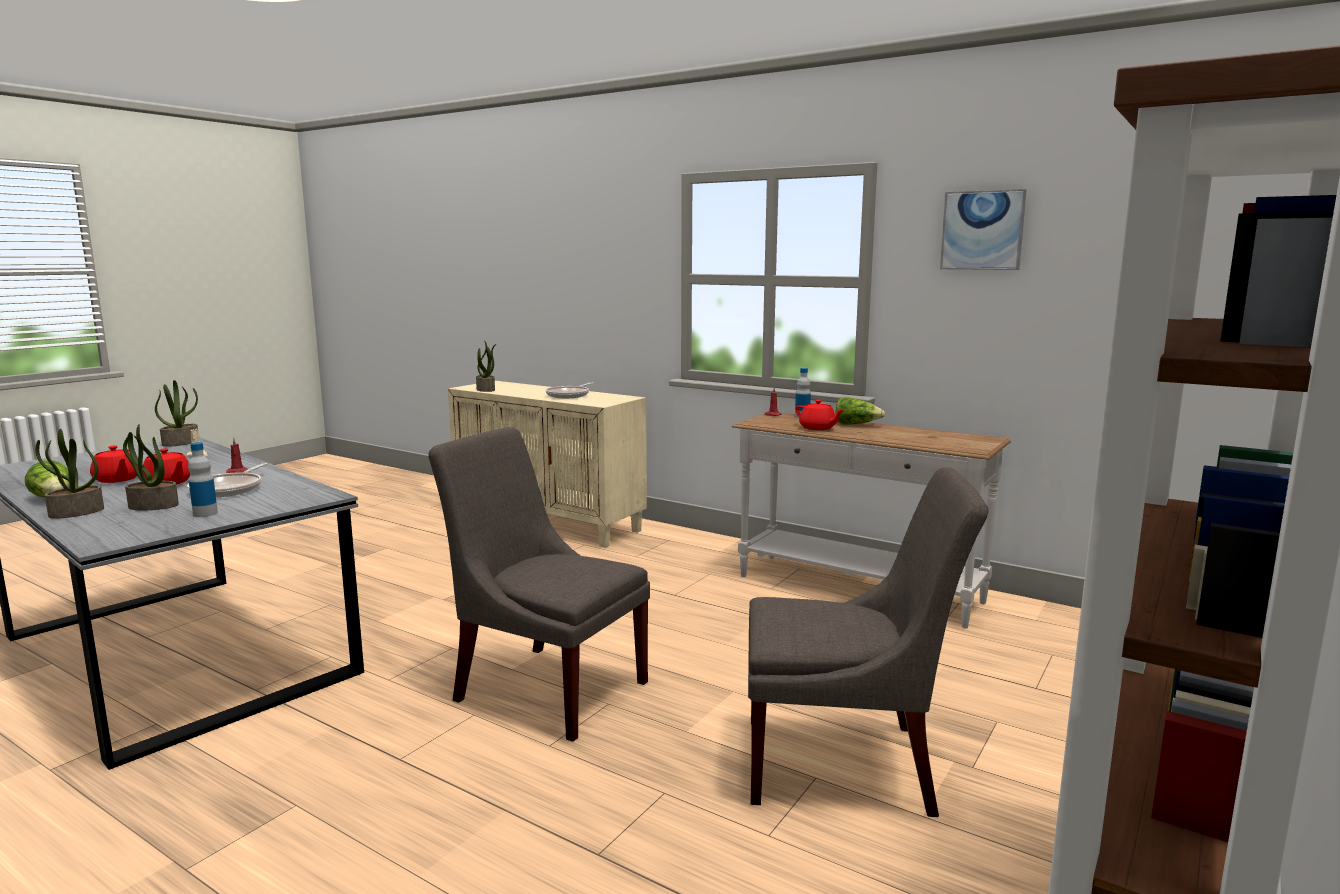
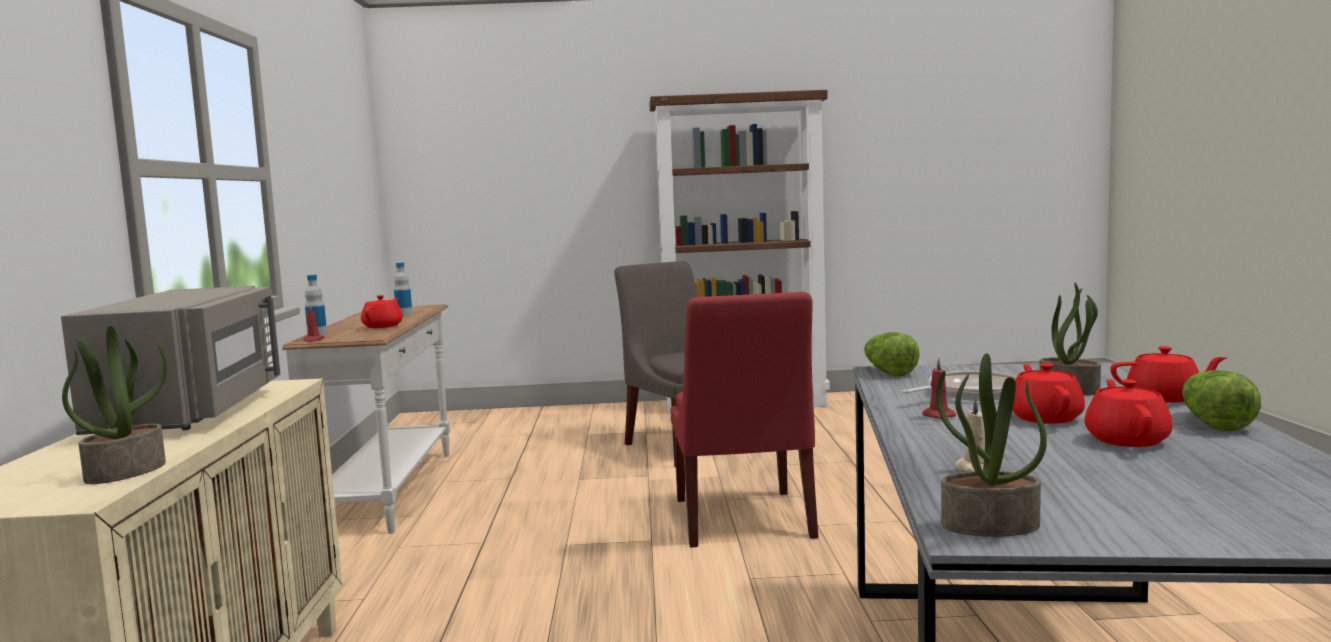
camera: 125 degrees left, 5 degrees down
potted plant [35,429,104,519] -> red teapot [1111,346,1227,402]
bottle [188,442,218,517] -> bottle moved to [394,262,413,316]
grey chair [428,427,650,742] -> red chair [670,292,819,547]
frying pan [546,383,594,398] -> grey microwave [61,286,280,435]
lettuce [836,397,885,425] -> lettuce moved to [864,332,919,377]
picture [940,189,1027,270] -> none

